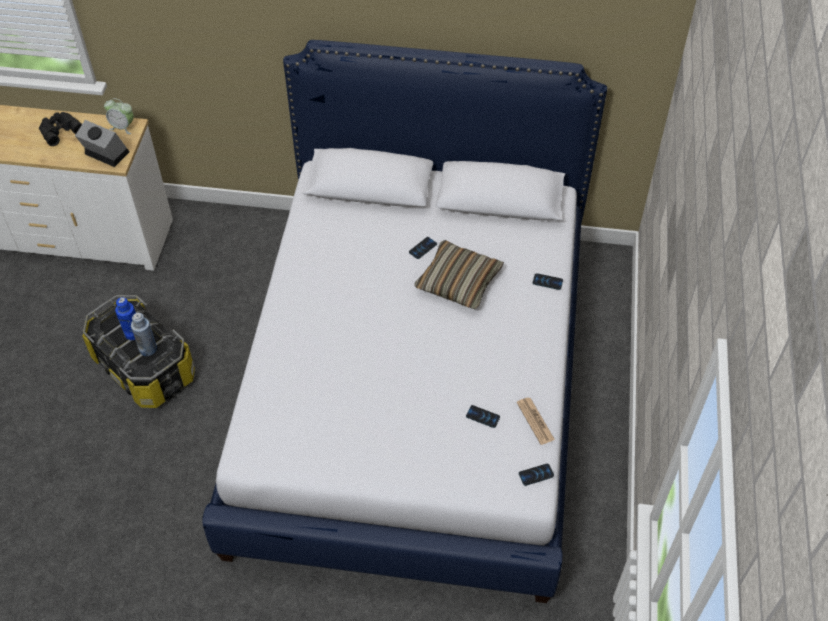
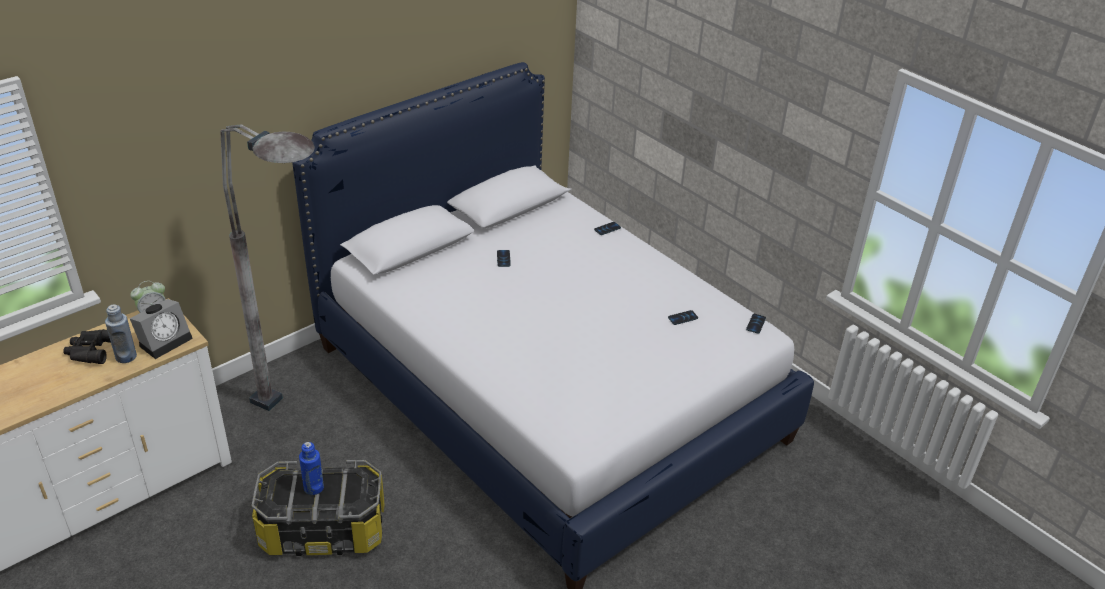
camera: 50 degrees left, 15 degrees down
alarm clock [75,120,129,167] -> alarm clock turned 150 degrees clockwise [130,299,193,359]
blue bottle [131,313,157,356] -> blue bottle moved to [105,304,137,363]
pillow [414,240,504,309] -> none
newspaper [516,397,555,445] -> none
none -> grey floor lamp [220,124,315,411]

